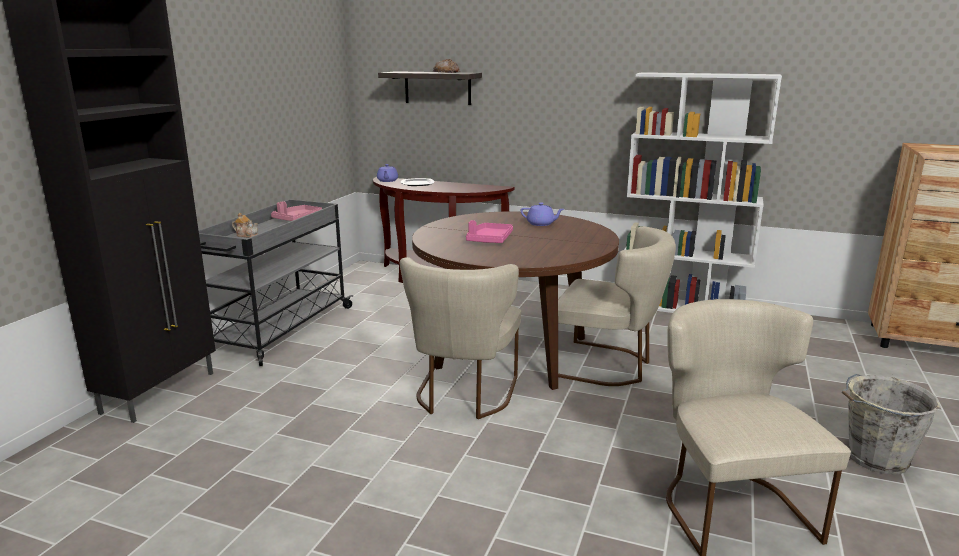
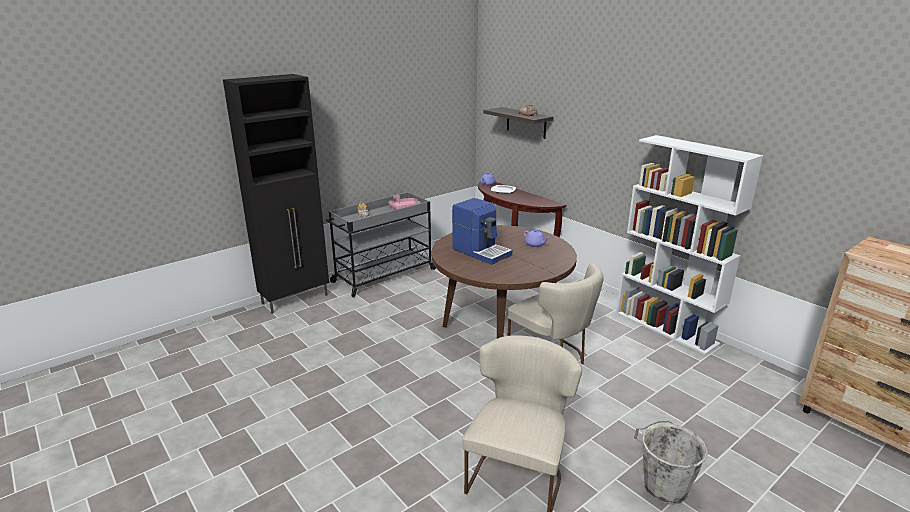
camera: 30 degrees right, 5 degrees up
beige chair [400,257,521,419] -> none
pink tray [466,220,513,243] -> coffee machine [452,198,512,265]

